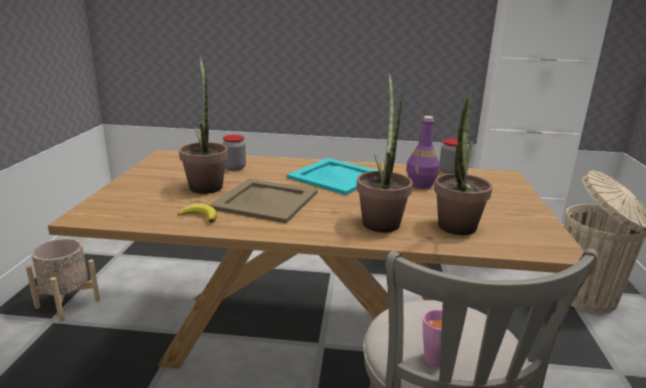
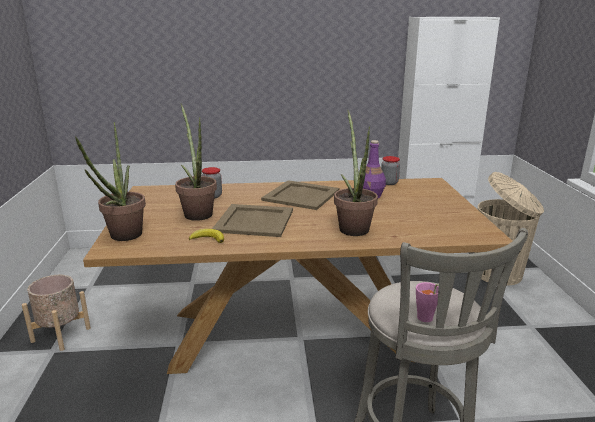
camera: 10 degrees left, 0 degrees up
turquoise tray [287,158,379,195] -> beige tray [261,180,339,210]
potted plant [434,85,493,235] -> potted plant moved to [75,122,146,241]

